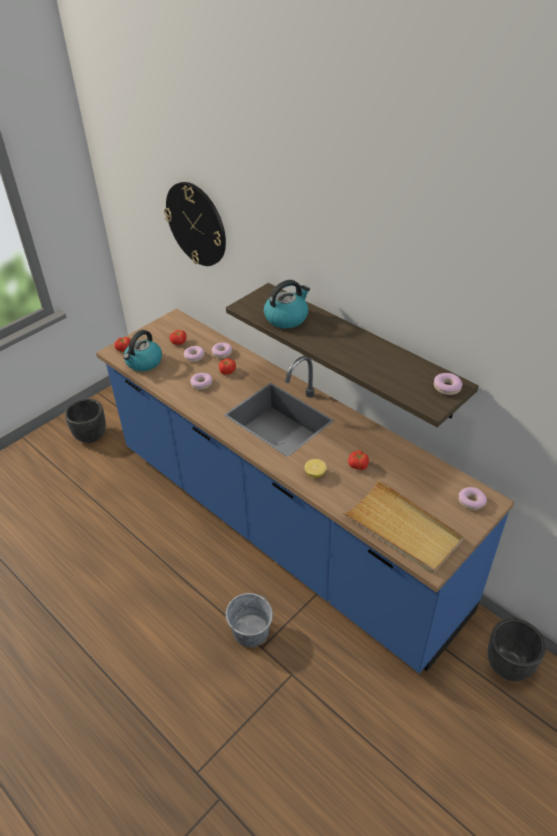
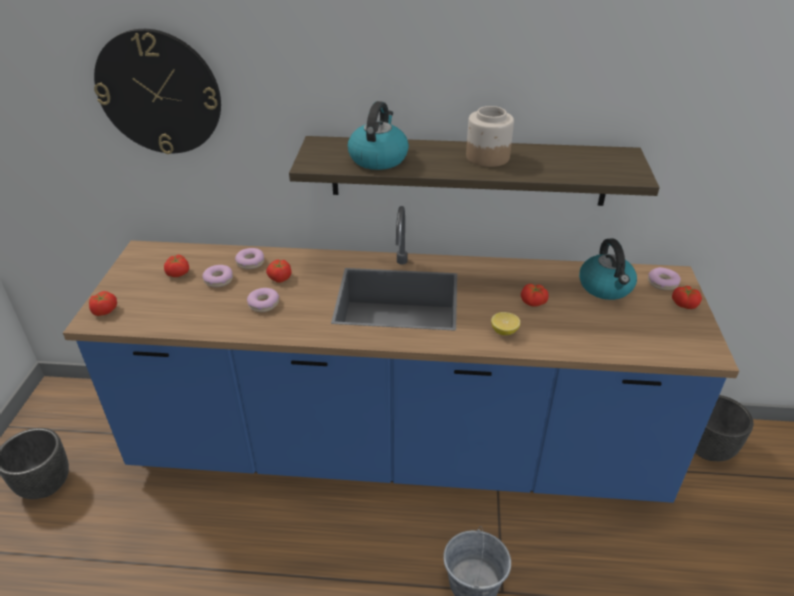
camera: 40 degrees left, 5 degrees down
kettle [123,330,162,371] -> kettle moved to [579,238,637,300]
beige tray [343,480,464,574] -> none
donut [434,373,462,395] -> none
none -> jar [466,106,514,167]
none -> tomato [672,286,702,309]

